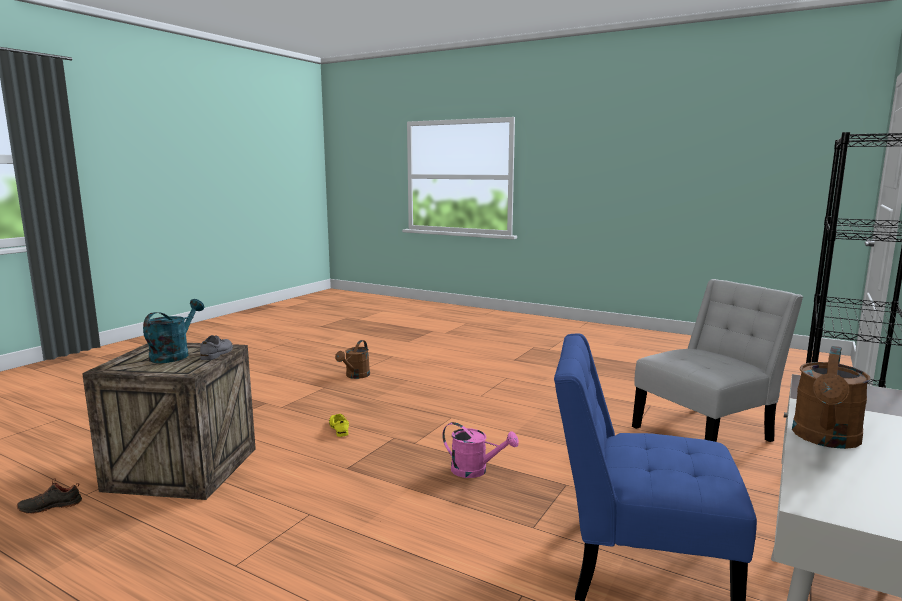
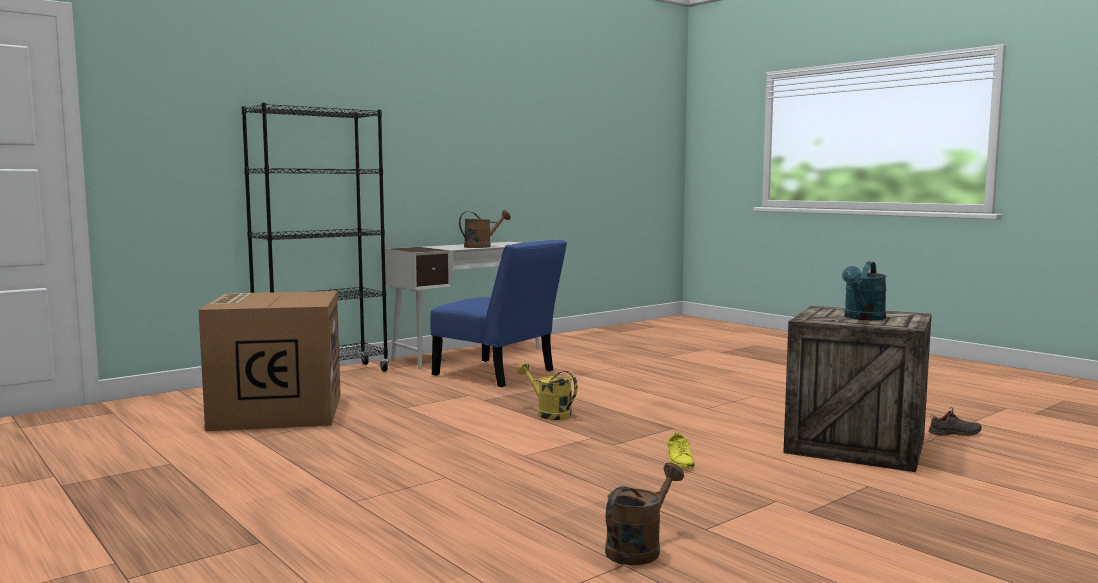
camera: 160 degrees left, 5 degrees down
grey shoe [200,335,233,360] -> none
pink watering can [442,422,519,478] -> yellow watering can [517,362,578,420]
white chair [632,279,803,442] -> cardboard box [198,291,341,431]

